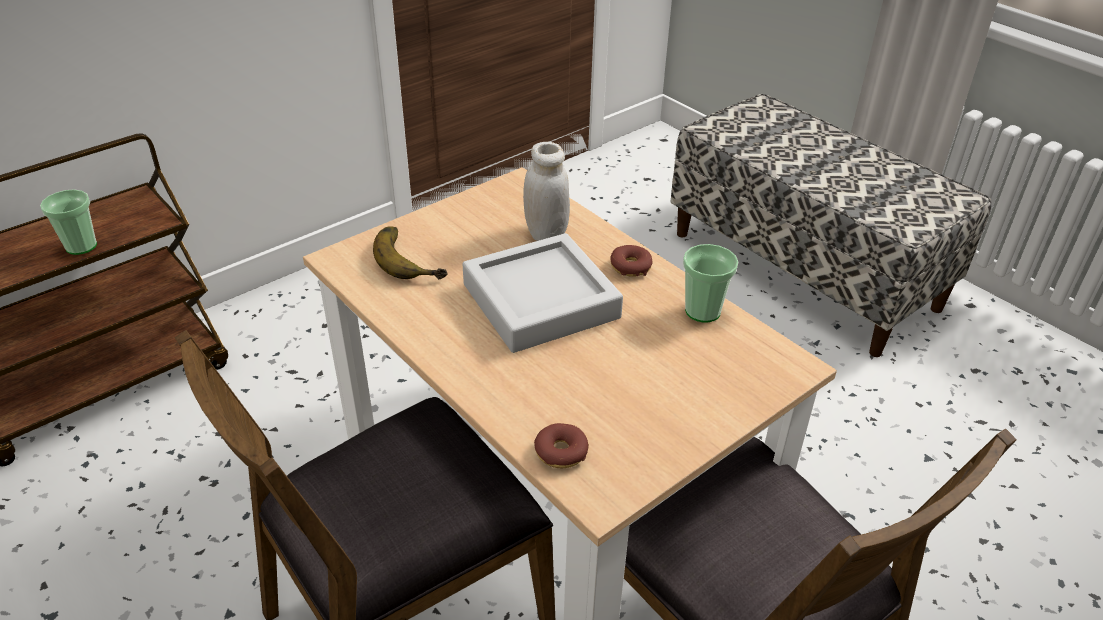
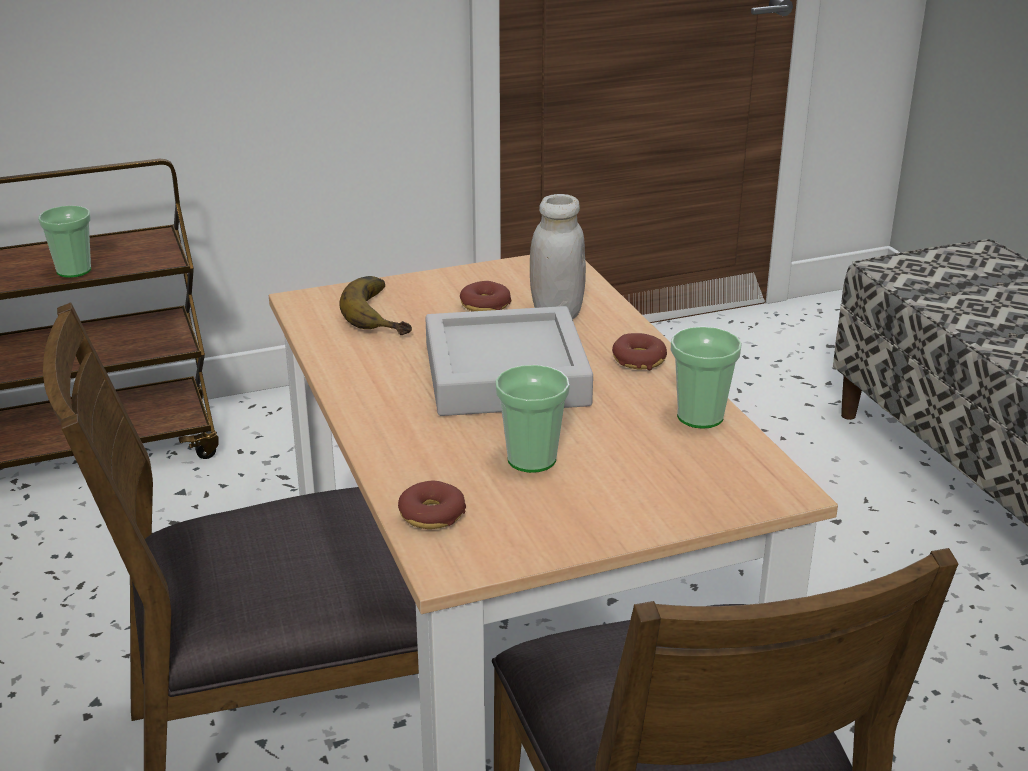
camera: 20 degrees right, 10 degrees down
none -> donut [460,281,511,311]
none -> cup [495,365,570,473]

